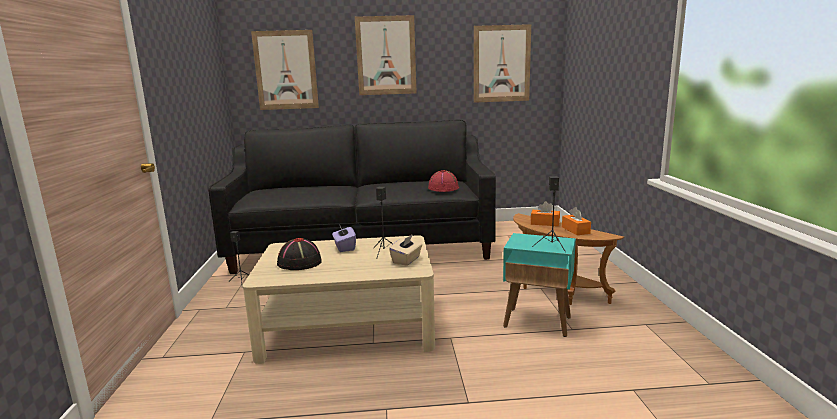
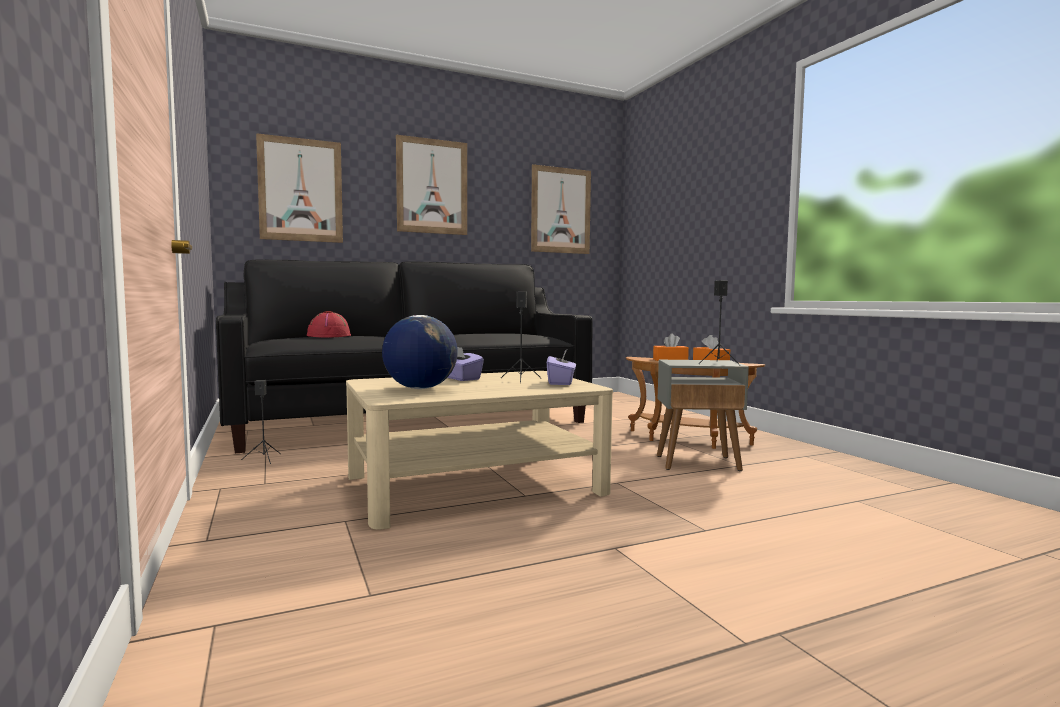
camera: 20 degrees left, 10 degrees down
black hat [277,238,322,270] -> globe [382,315,458,389]
beige tissue box [389,234,422,266] -> purple tissue box [547,350,576,385]
red hat [428,170,459,192] -> red hat moved to [307,311,351,338]
turquoise side table [503,233,576,337] -> grey side table [657,360,749,471]

